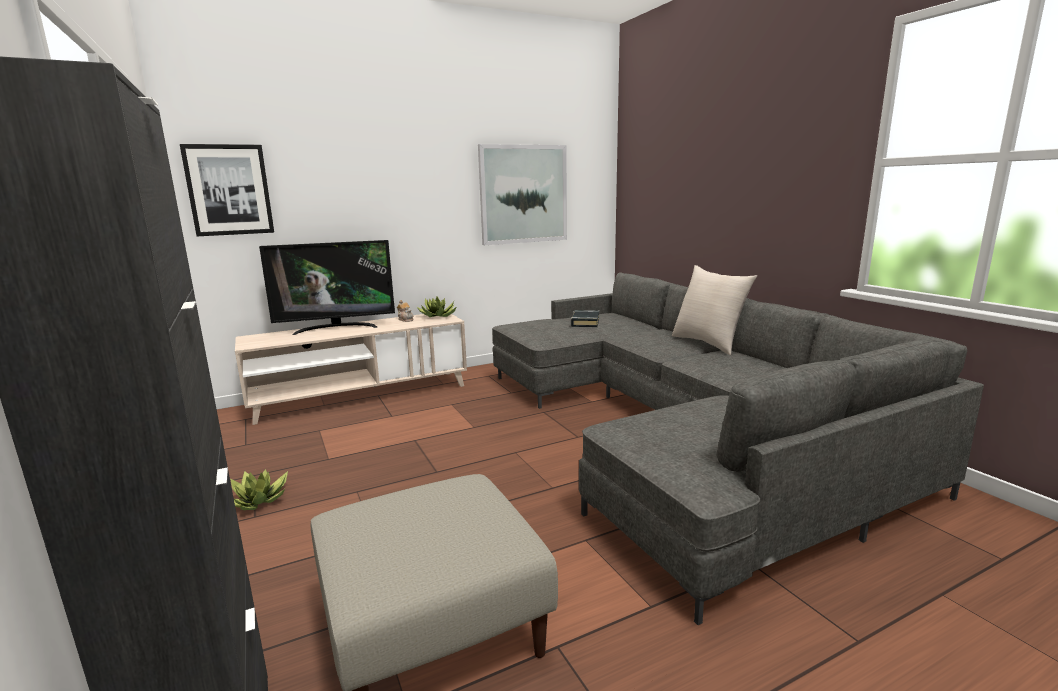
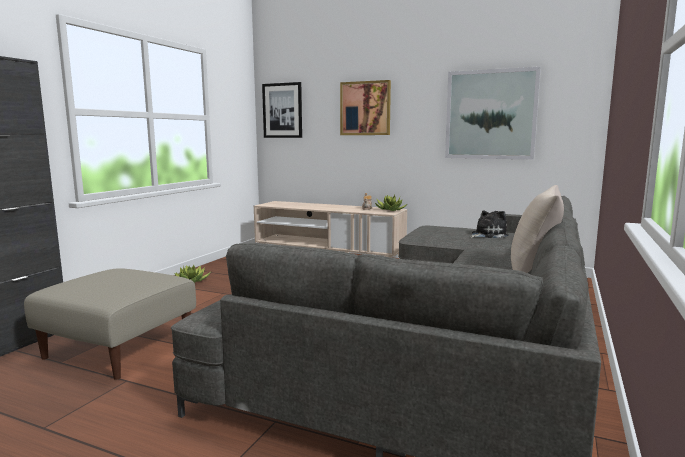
camera: 50 degrees right, 5 degrees down
television [259,240,395,335] -> none
black book [571,310,599,327] -> plush toy [470,211,509,238]
none -> picture [340,80,391,135]

